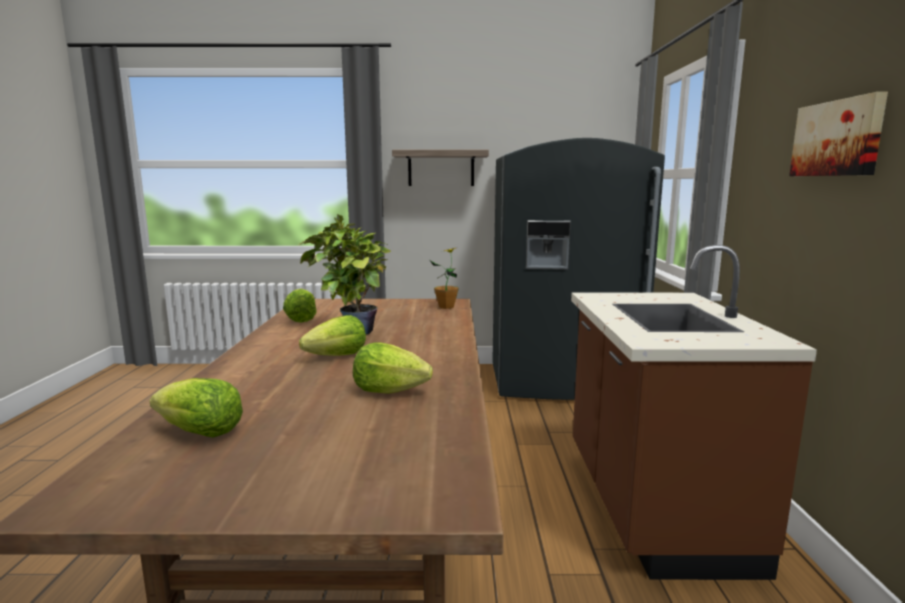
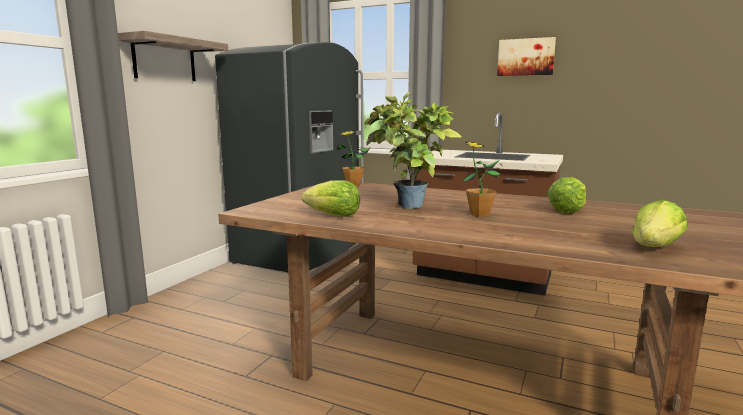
camera: 65 degrees left, 0 degrees up
lettuce [299,315,366,356] -> potted plant [463,142,500,217]

